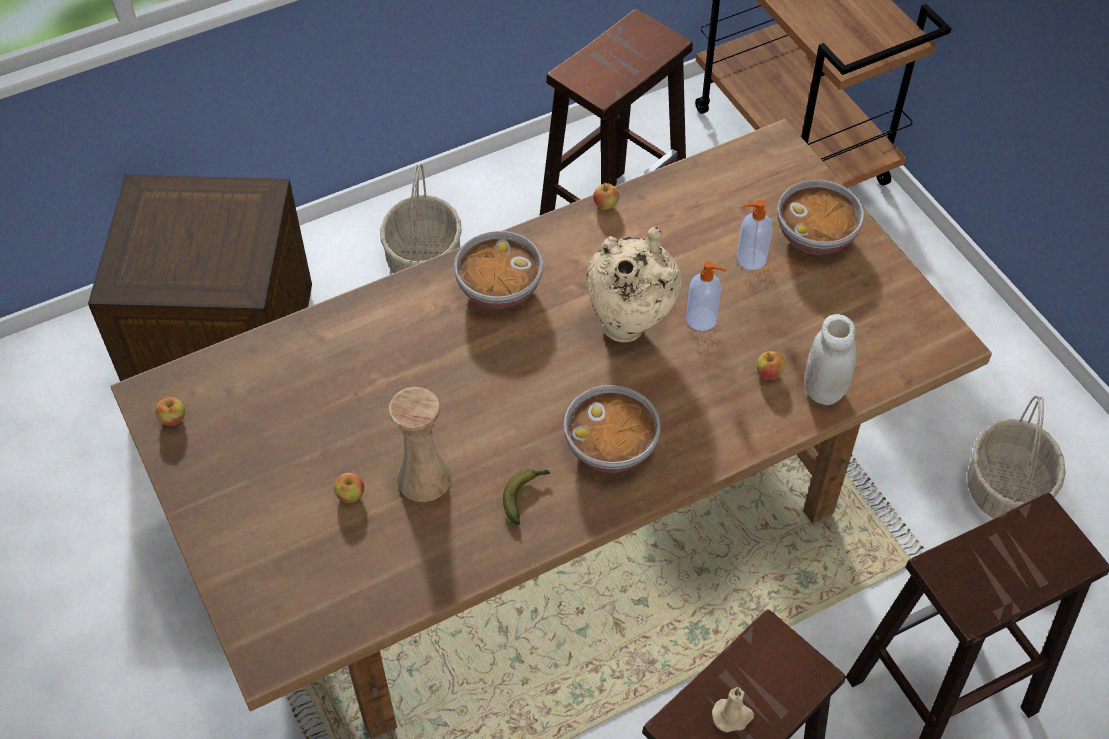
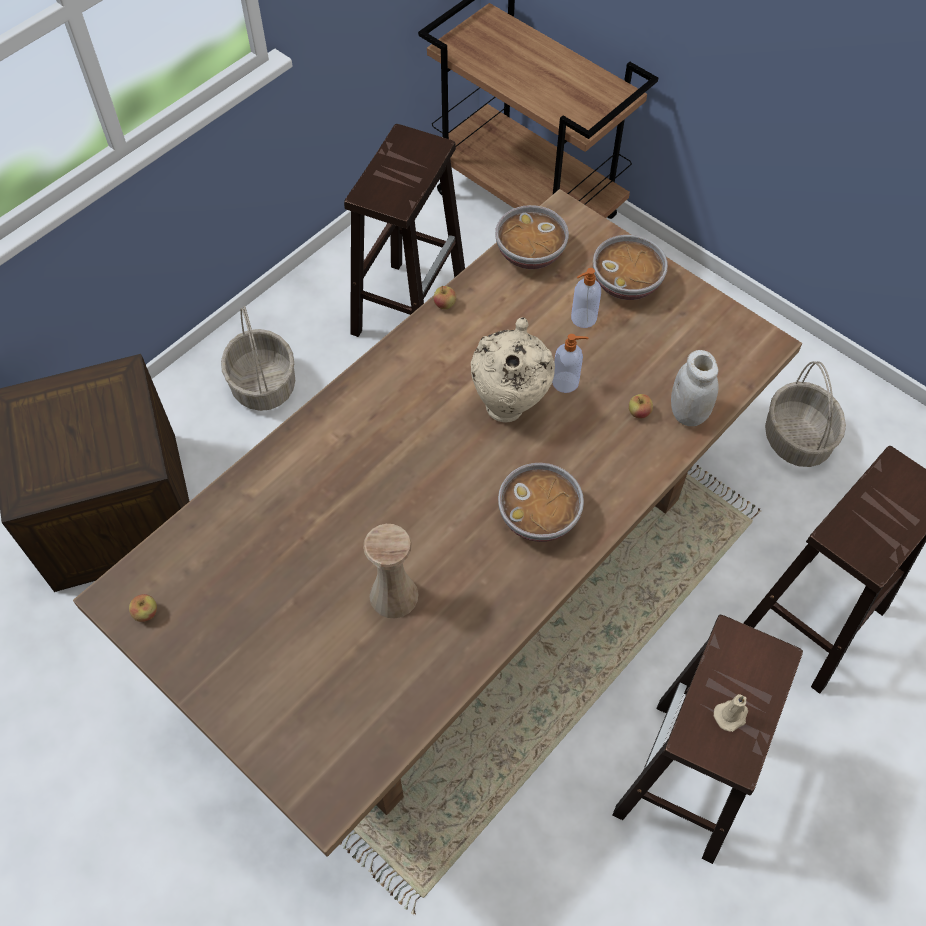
camera: 20 degrees left, 5 degrees up
apple [334,473,364,503] -> none
bowl [454,231,543,309] -> bowl moved to [495,205,569,269]
banana [503,469,550,525] -> none

